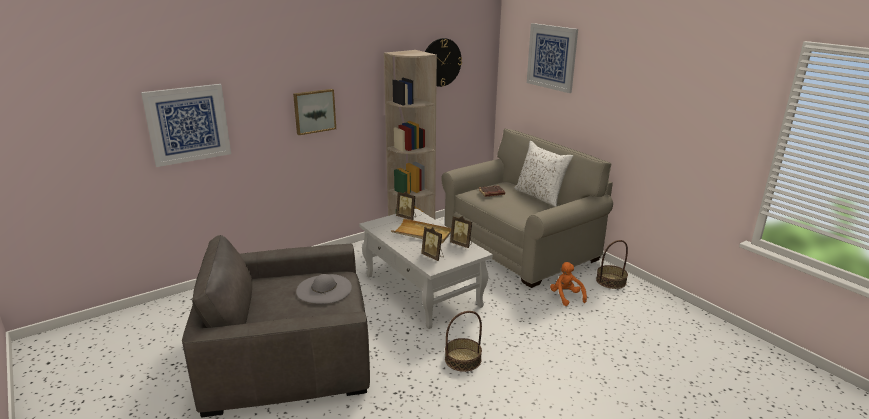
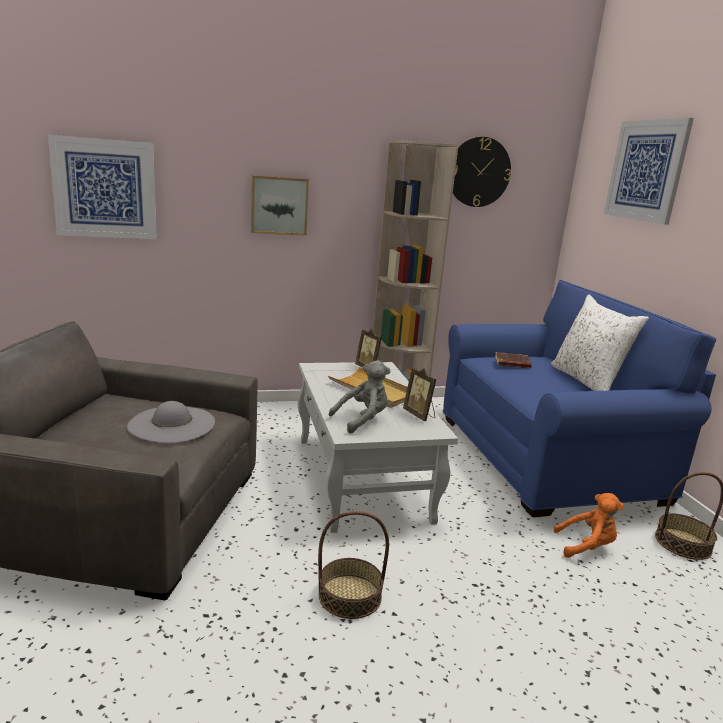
camera: 20 degrees right, 5 degrees down
picture frame [421,227,444,261] -> grey plush toy [329,360,391,433]
beige sofa [441,129,613,288] -> blue sofa [442,280,716,517]
orange plush toy [550,262,587,306] -> orange plush toy turned 90 degrees clockwise [553,493,624,558]

